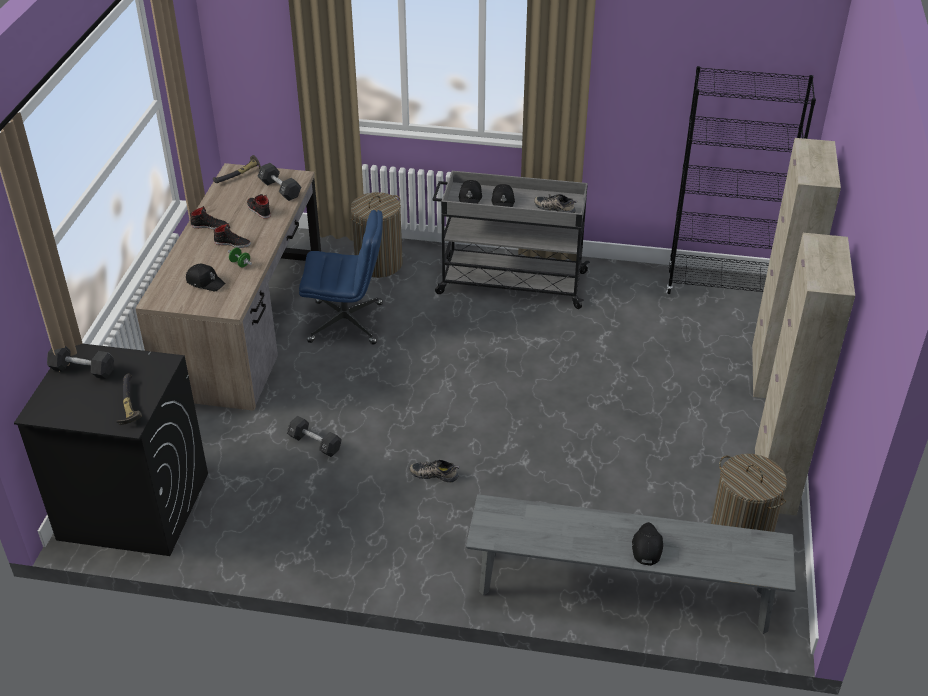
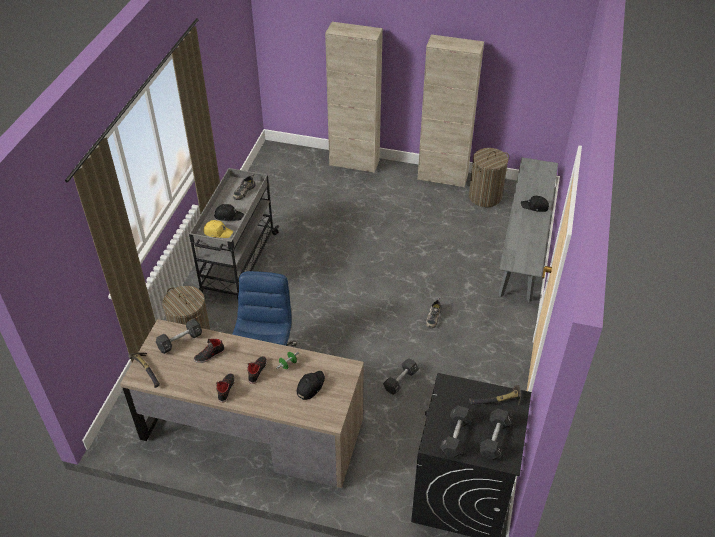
camera: 85 degrees left, 5 degrees up
black cap [459,180,482,204] -> yellow cap [203,220,233,238]
black bookcase [666,66,816,294] -> none
none -> black dumbbell [478,408,512,460]

